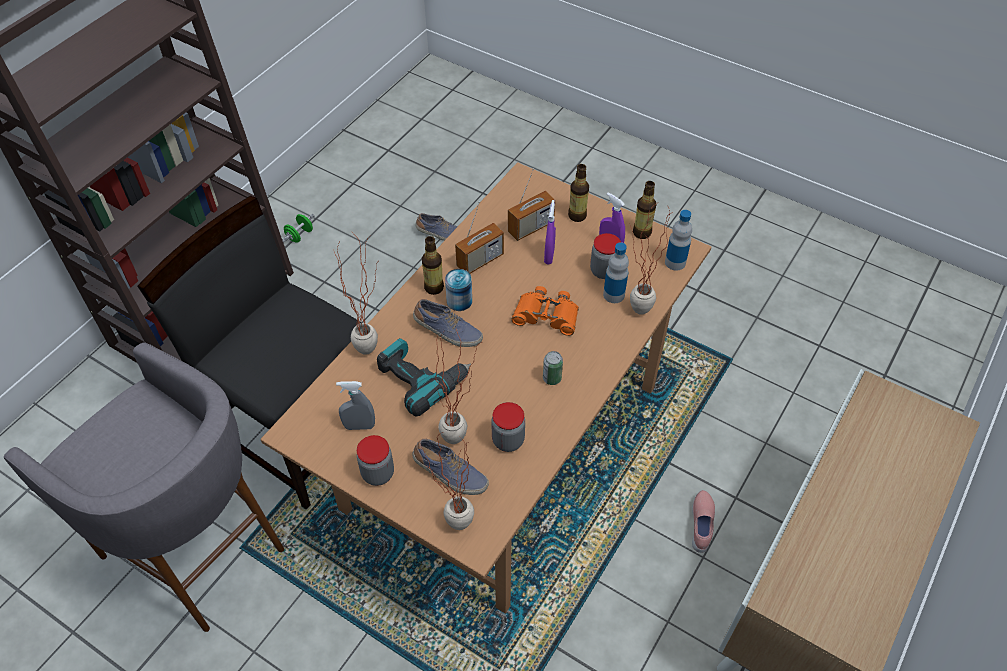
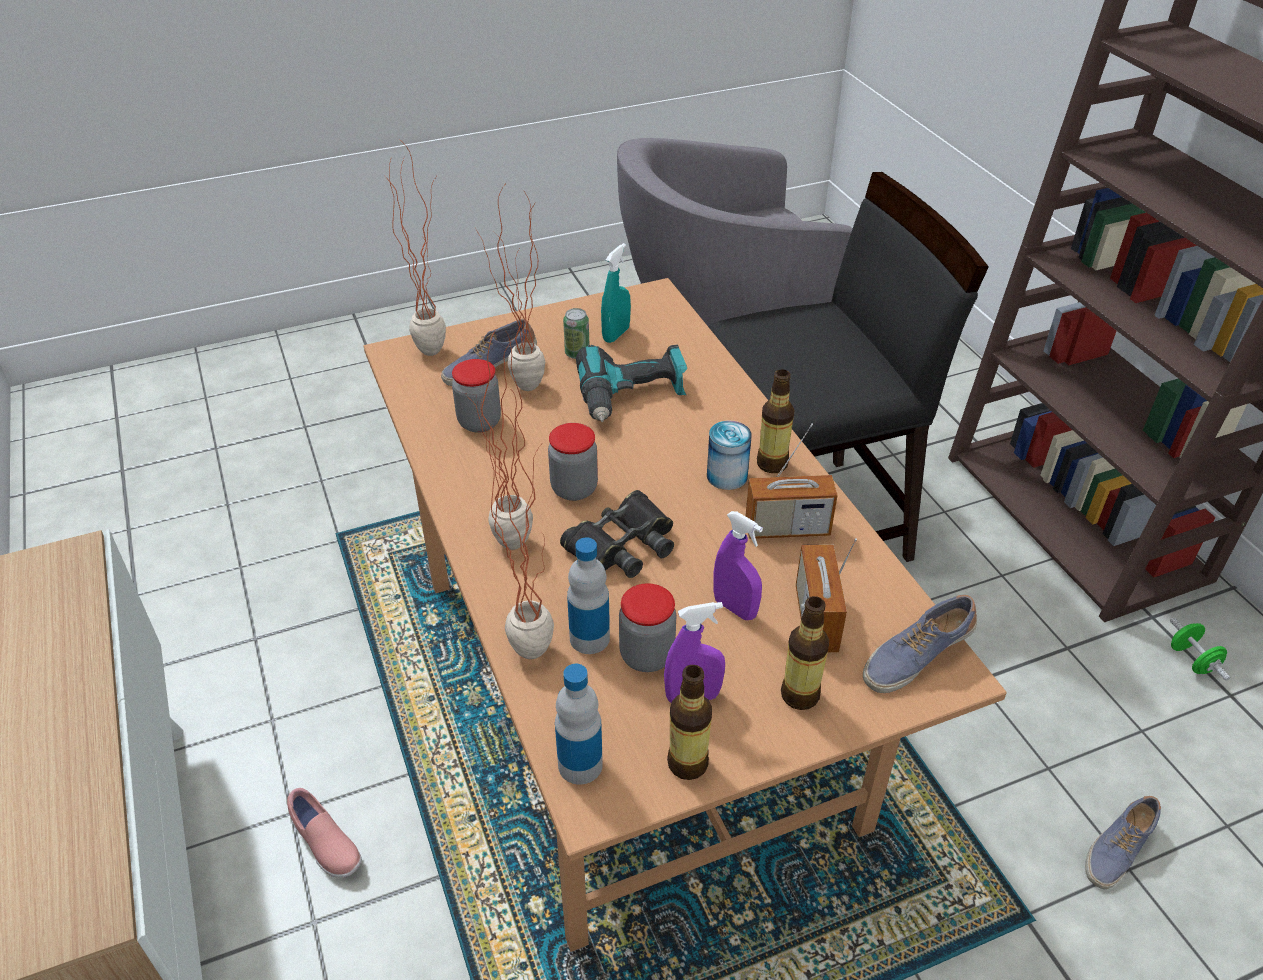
camera: 125 degrees right, 10 degrees down
potted plant [334,231,378,355] -> potted plant moved to [465,328,533,550]
grey spray bottle [336,381,375,430] -> turquoise spray bottle [601,243,631,343]
jar [357,435,394,486] -> jar moved to [548,423,598,501]
shoe [413,299,483,347] -> shoe moved to [863,595,977,693]
radio [455,201,504,273] -> radio turned 90 degrees counterclockwise [745,423,838,539]
orange binoculars [511,286,579,336] -> black binoculars [560,490,674,578]
can [543,351,563,385] -> can moved to [563,308,590,359]

